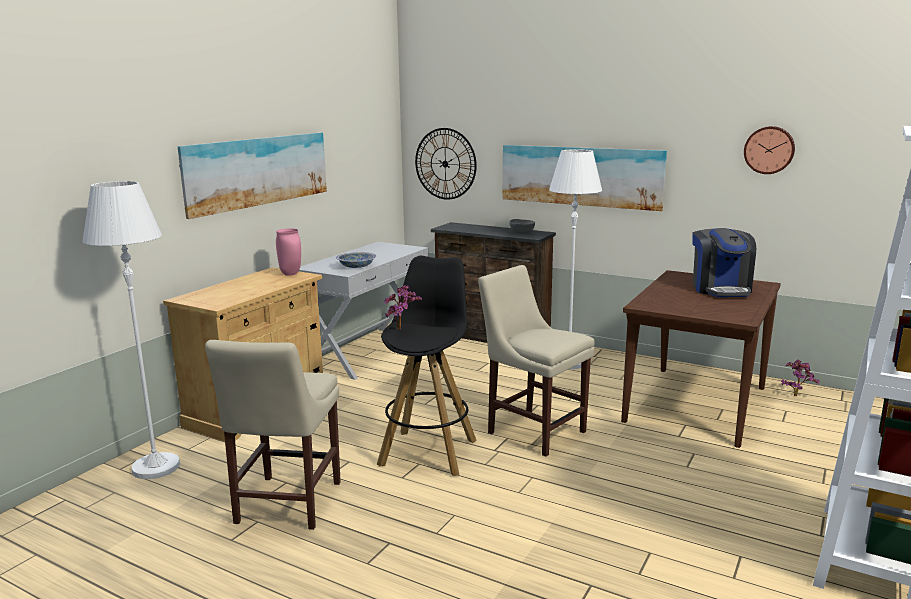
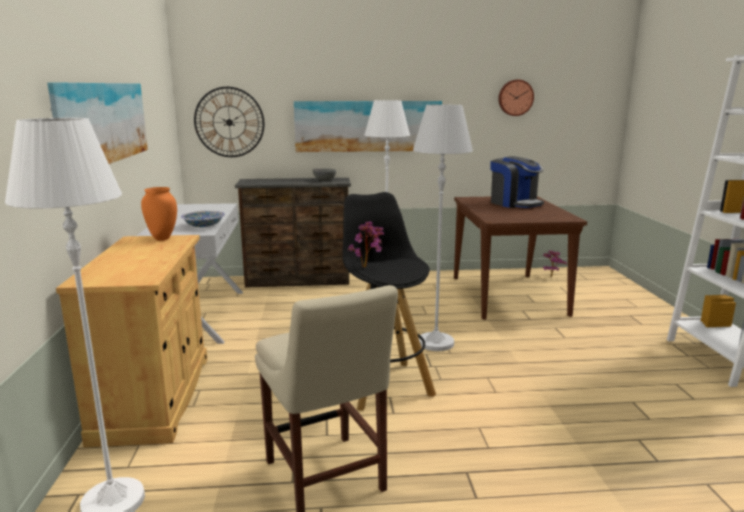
camera: 35 degrees left, 0 degrees up
pink vase [276,228,301,276] -> orange vase [141,187,177,241]
beige chair [478,265,595,457] -> white floor lamp [413,104,473,351]

